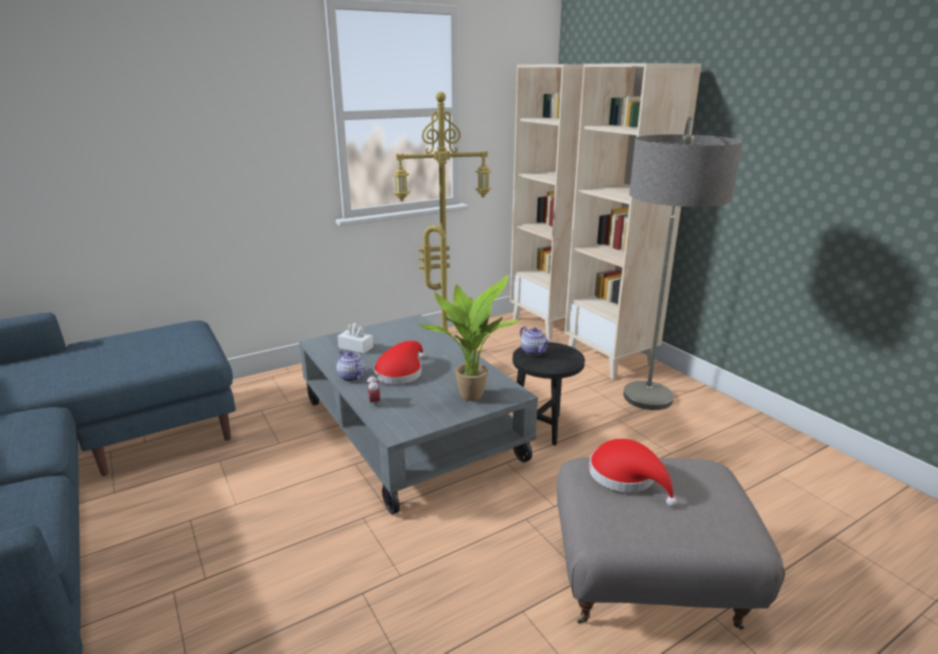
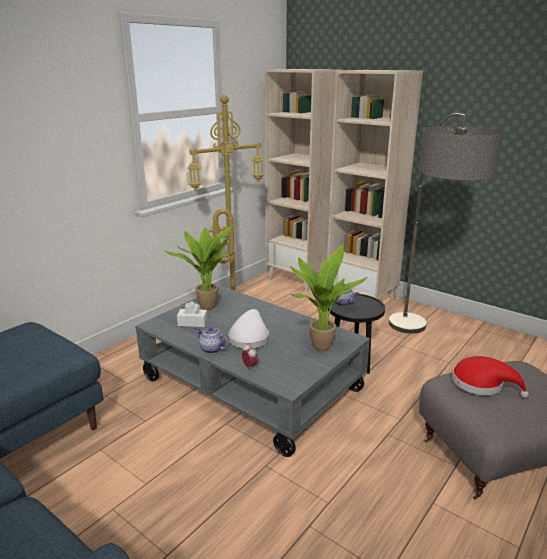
camera: 20 degrees left, 0 degrees up
red hat [374,341,426,384] -> white hat [228,309,269,349]
none -> potted plant [164,223,235,310]

